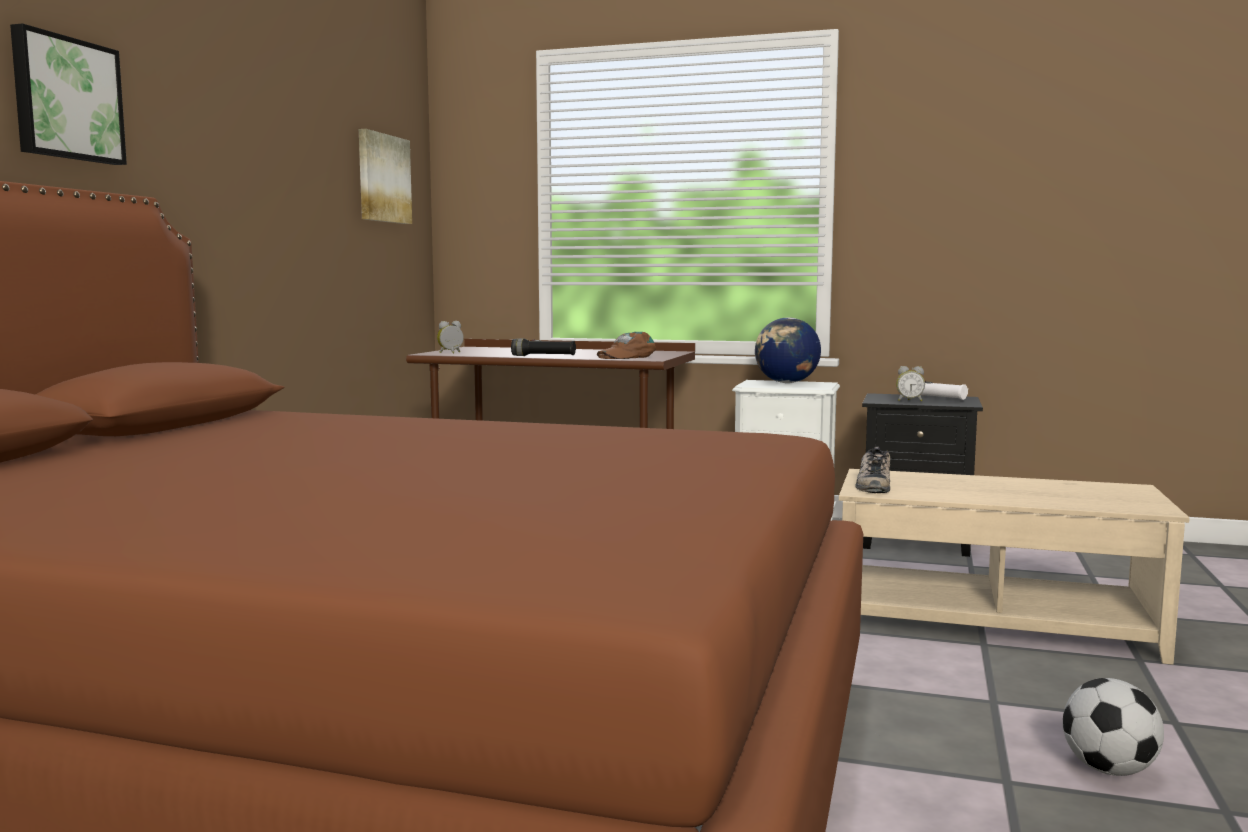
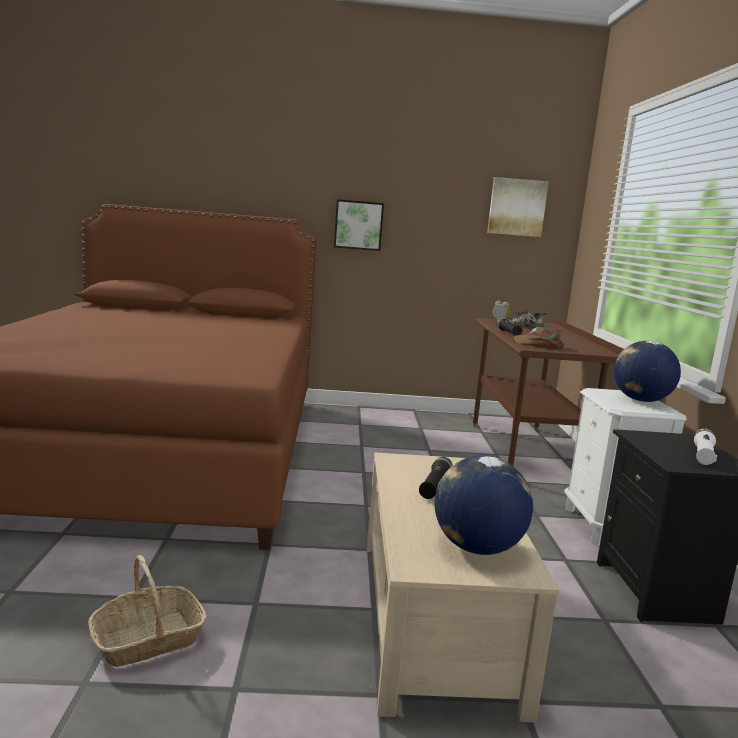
camera: 70 degrees right, 5 degrees up
picture [10,23,127,165] -> picture moved to [334,199,384,251]
shoe [855,447,890,493] -> shoe moved to [505,310,547,328]
alarm clock [896,366,925,401] -> none
football [1063,678,1164,776] -> basket [88,555,207,667]
none -> black flashlight [419,457,453,499]
none -> globe [435,455,533,555]

